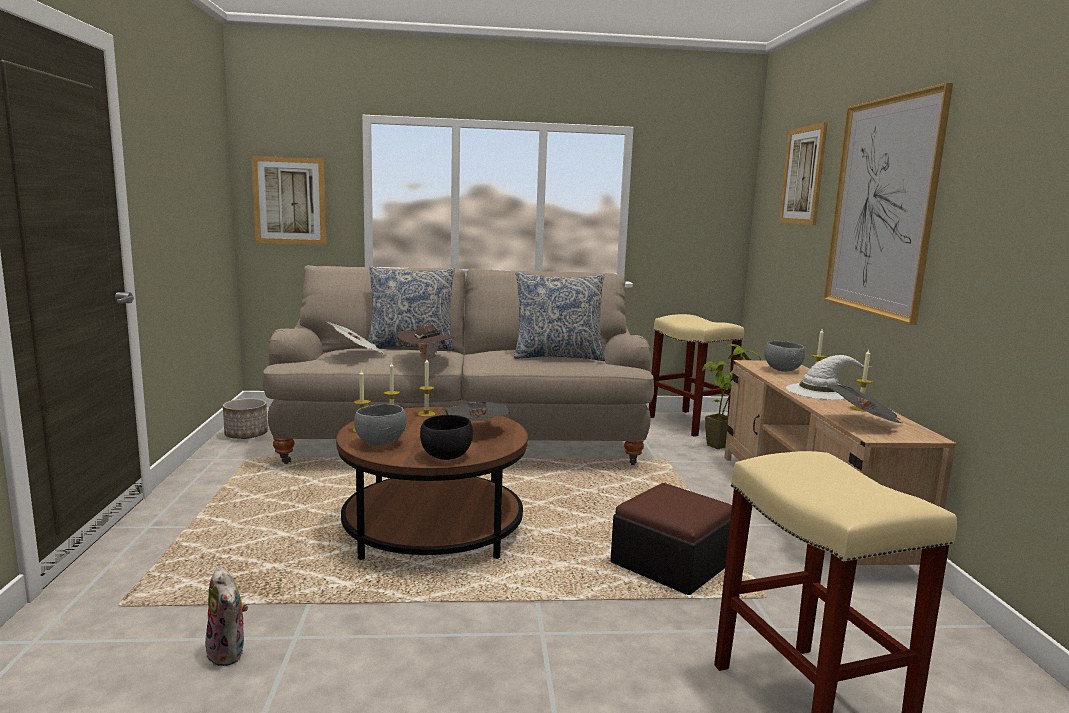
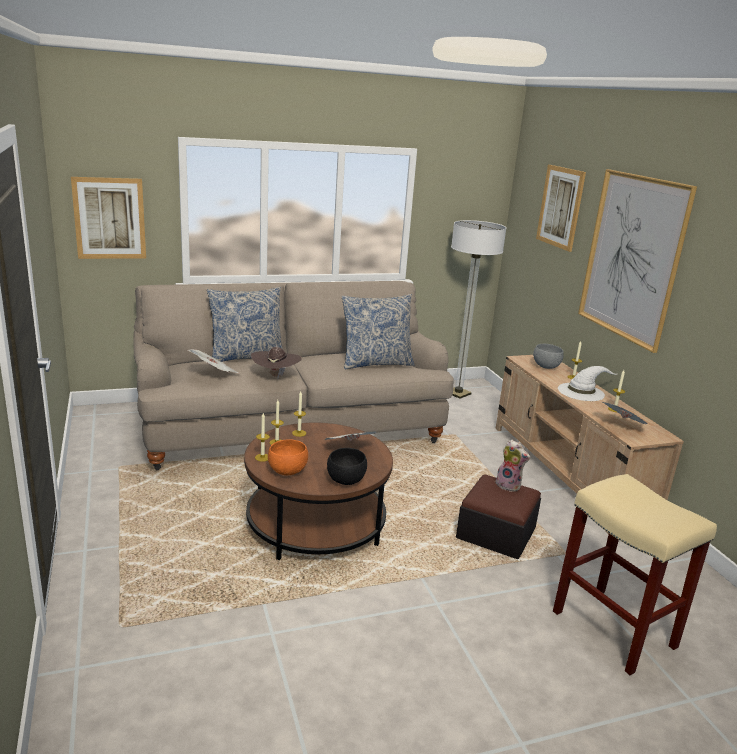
camera: 15 degrees left, 10 degrees up
plush toy [203,567,248,666] -> plush toy moved to [495,440,530,492]
planter [223,398,268,439] -> none
grey bowl [354,404,407,446] -> orange bowl [268,439,308,475]
beige stool [649,314,744,437] -> floor lamp [451,220,507,399]
potted plant [702,344,761,449] -> none

